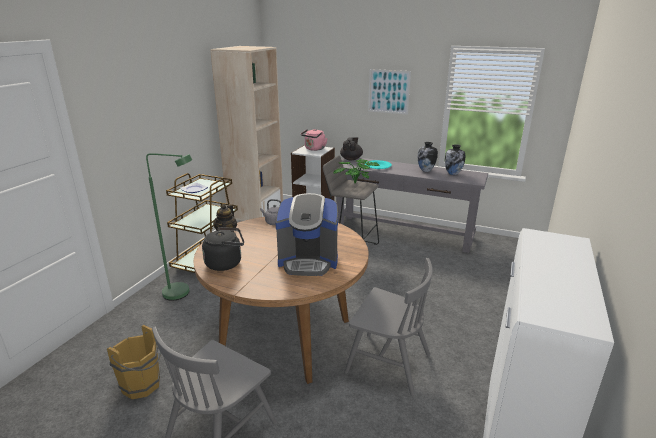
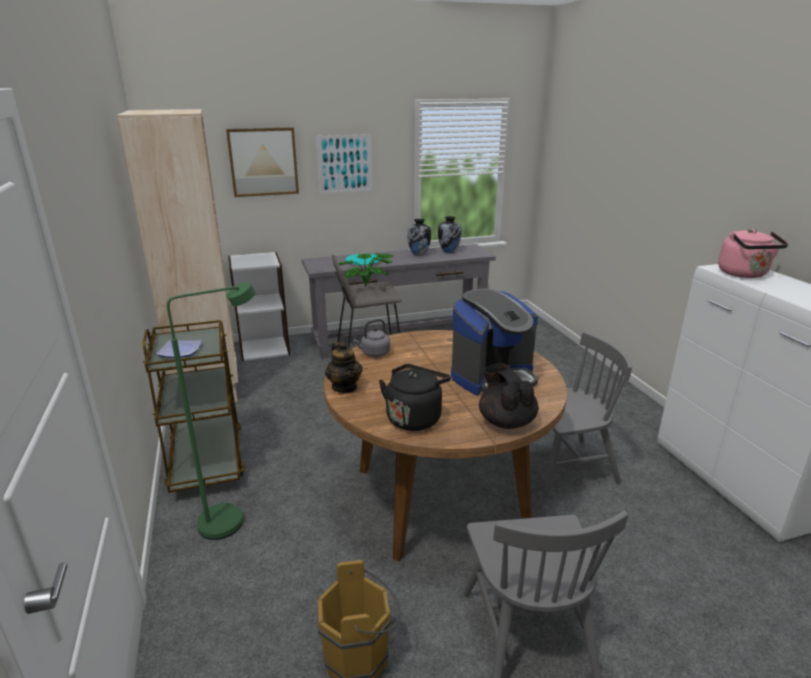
camera: 40 degrees left, 0 degrees up
pink kettle [301,129,328,151] -> pink kettle moved to [718,229,788,278]
black teapot [340,137,363,160] -> black teapot moved to [479,363,539,429]
none -> picture [226,127,299,197]

